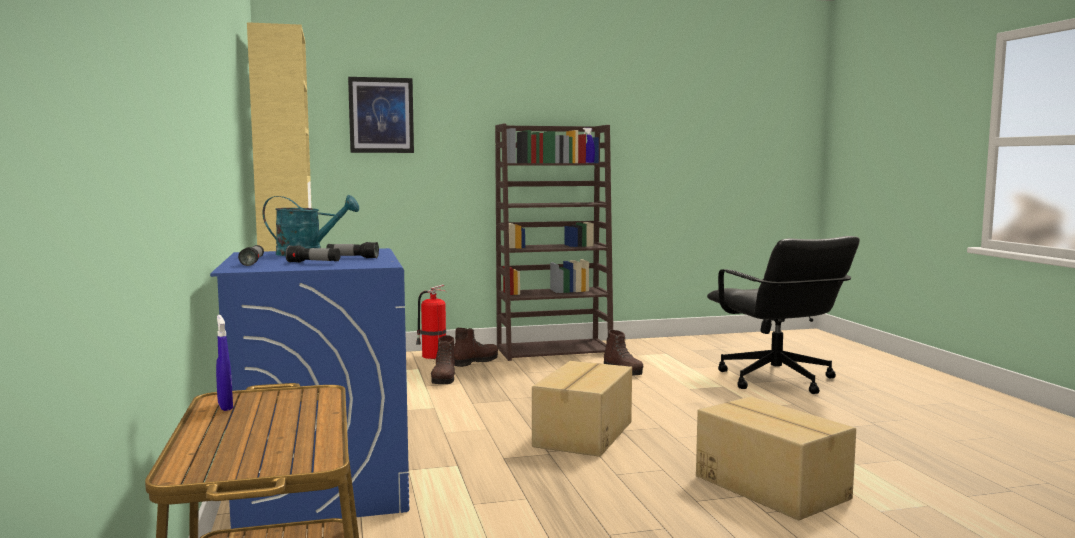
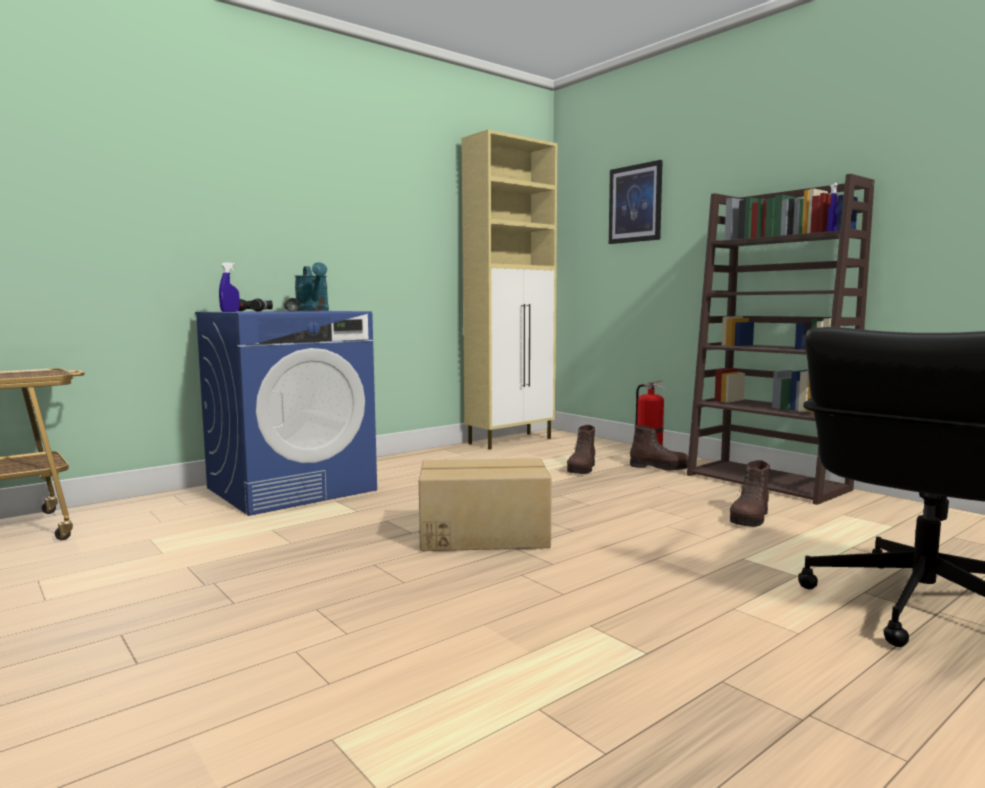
camera: 65 degrees right, 0 degrees up
blue spray bottle [216,315,233,411] -> blue spray bottle moved to [219,263,240,312]
brown boot [431,335,455,384] -> brown boot turned 45 degrees counterclockwise [567,425,595,474]
cardboard box [696,396,856,520] -> none

